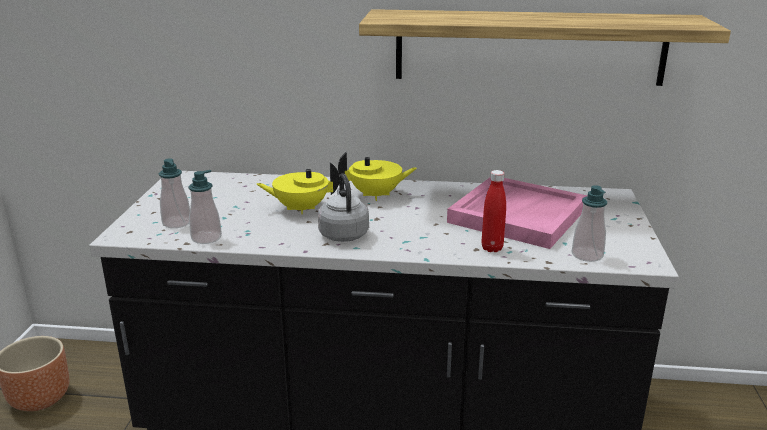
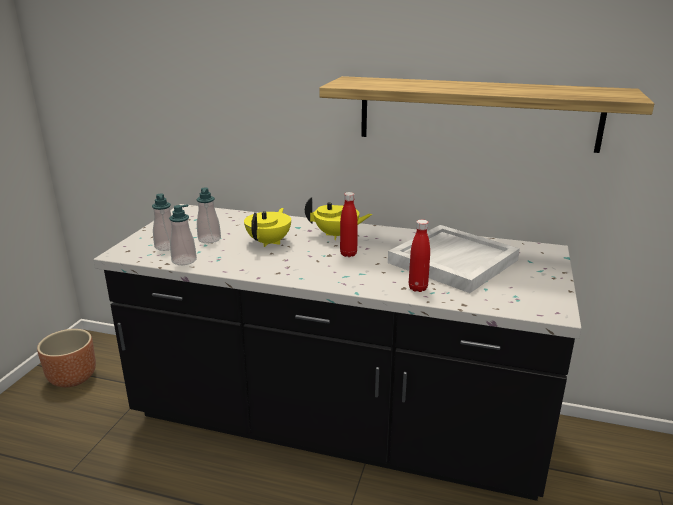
camera: 10 degrees right, 0 degrees up
yellow teapot [256,162,340,215] -> yellow teapot turned 105 degrees clockwise [244,208,291,247]
grey kettle [318,174,369,242] -> none
pink tray [447,177,588,249] -> white tray [388,225,520,293]
soap dispenser [572,185,607,262] -> soap dispenser moved to [197,187,221,243]
none -> red bottle [340,192,358,257]

